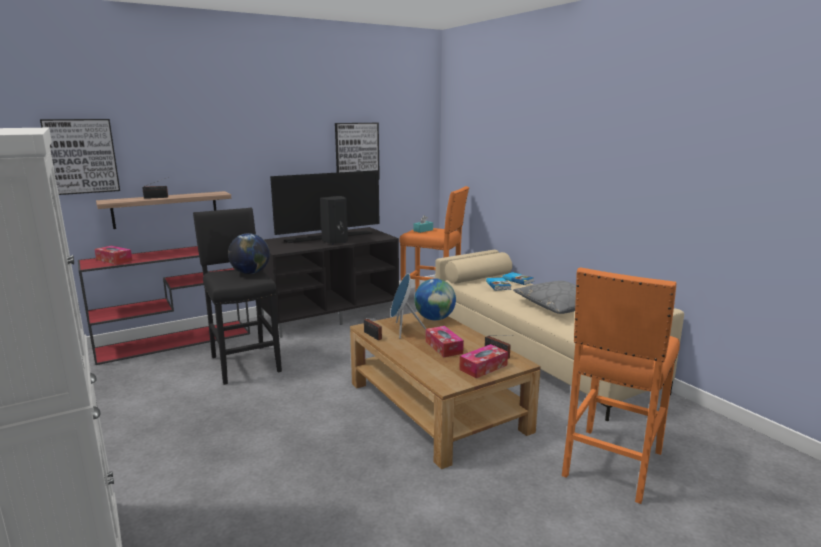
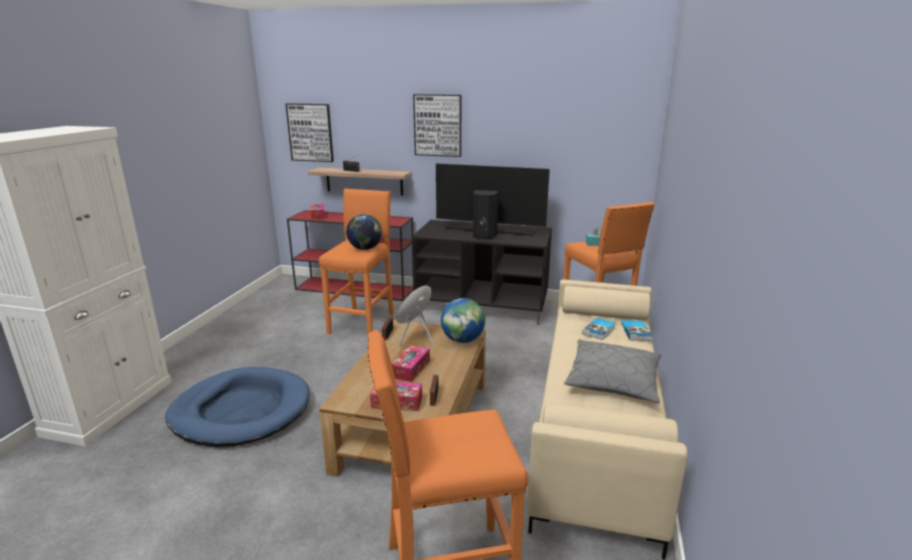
camera: 45 degrees right, 5 degrees up
black stool [193,207,282,385] -> orange stool [319,188,394,334]
picture [335,123,380,179] -> picture moved to [413,94,461,157]
none -> blue dog bed [165,367,309,447]

